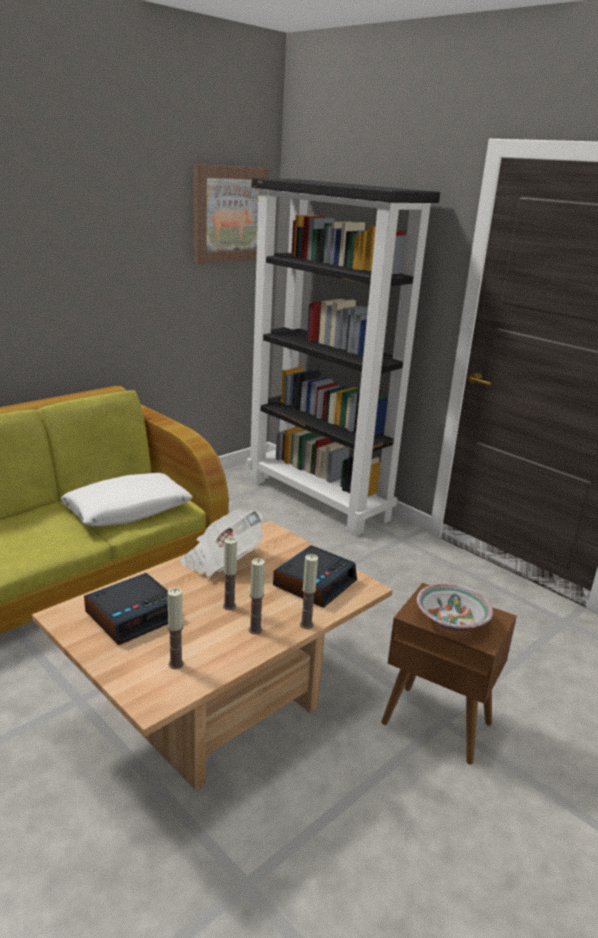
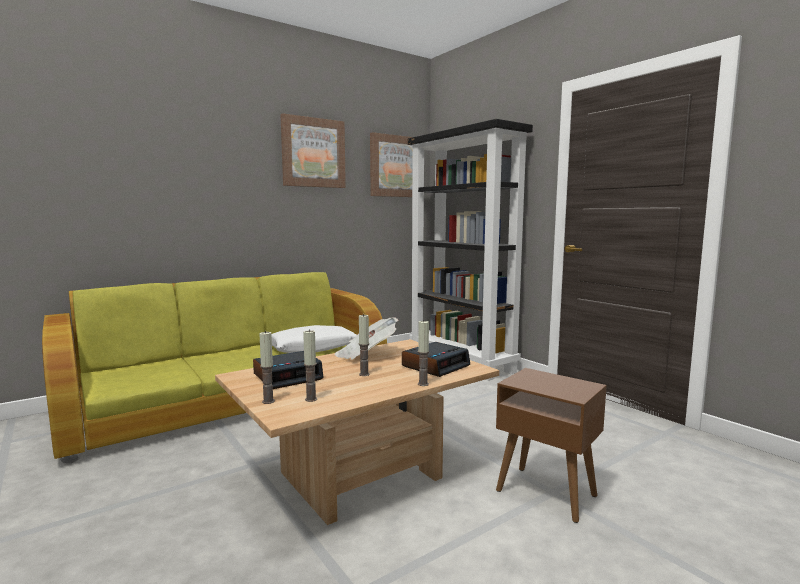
camera: 10 degrees right, 15 degrees down
candle [249,558,265,634] -> candle moved to [259,331,275,404]
bowl [416,583,493,632] -> none
none -> picture [280,113,346,188]

